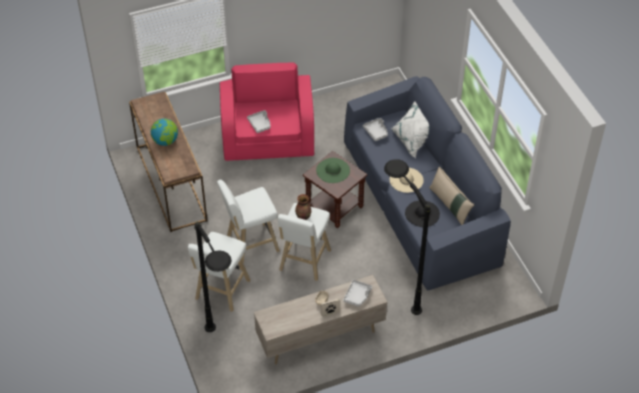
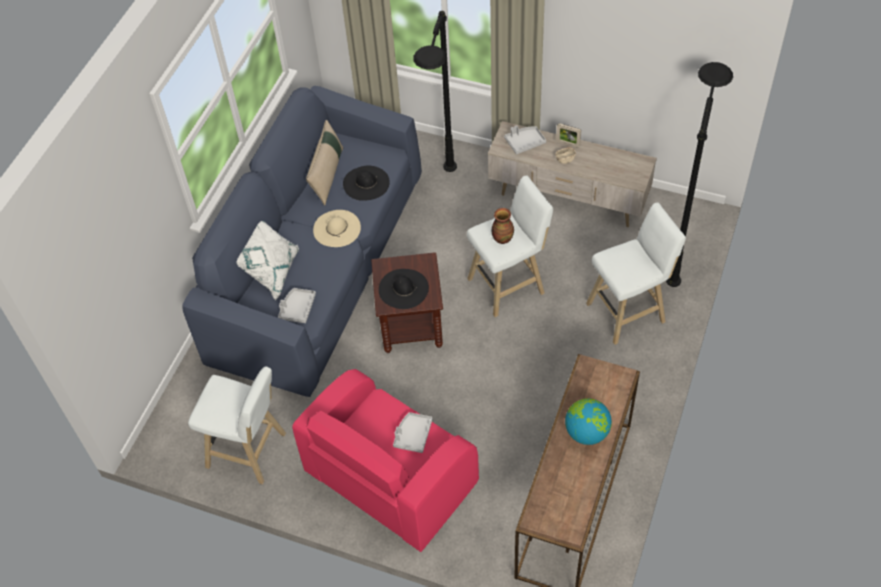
camera: 135 degrees left, 5 degrees up
white stool [217,180,280,264] -> white stool moved to [188,366,286,484]
green hat [316,158,350,183] -> black hat [379,269,429,309]

